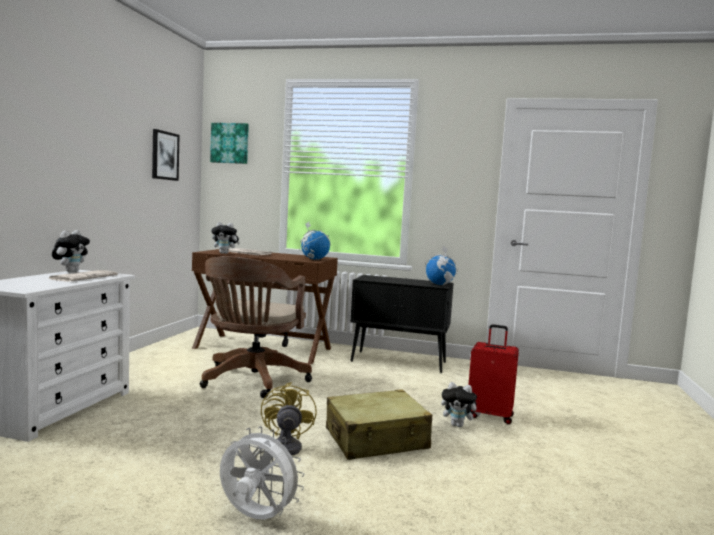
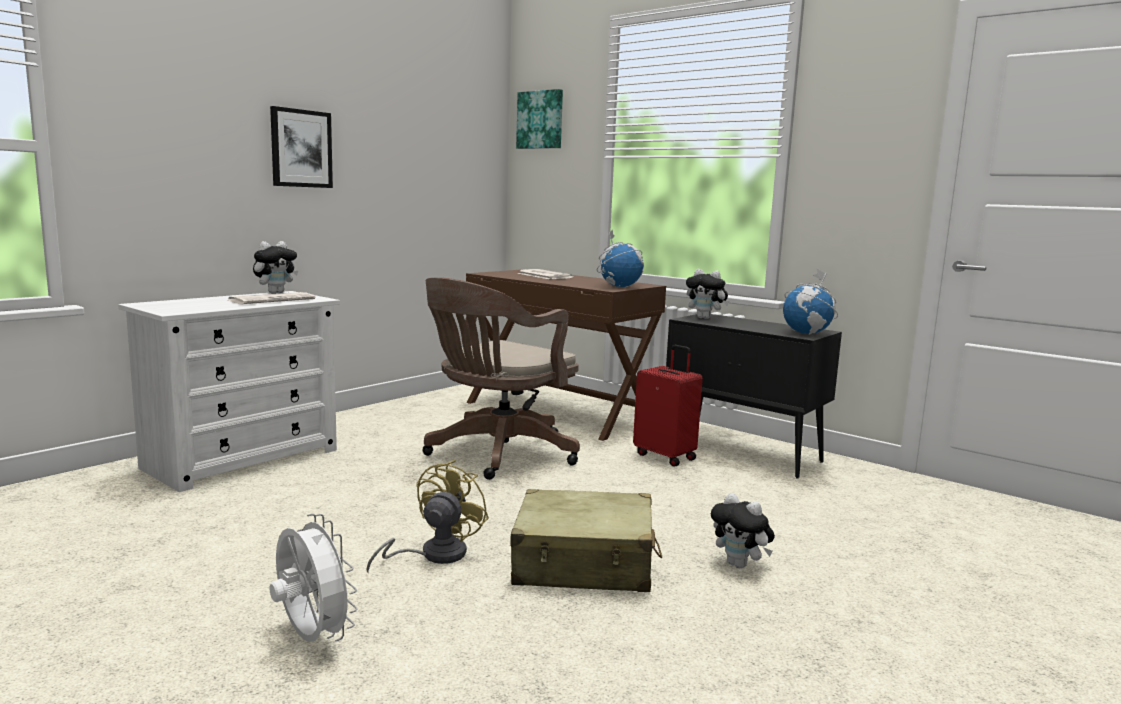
camera: 25 degrees right, 5 degrees up
picture [152,129,180,181] -> picture moved to [270,106,333,188]
plush toy [211,222,240,254] -> plush toy moved to [686,269,729,319]
red suitcase [468,324,519,424] -> red suitcase moved to [633,345,703,467]

